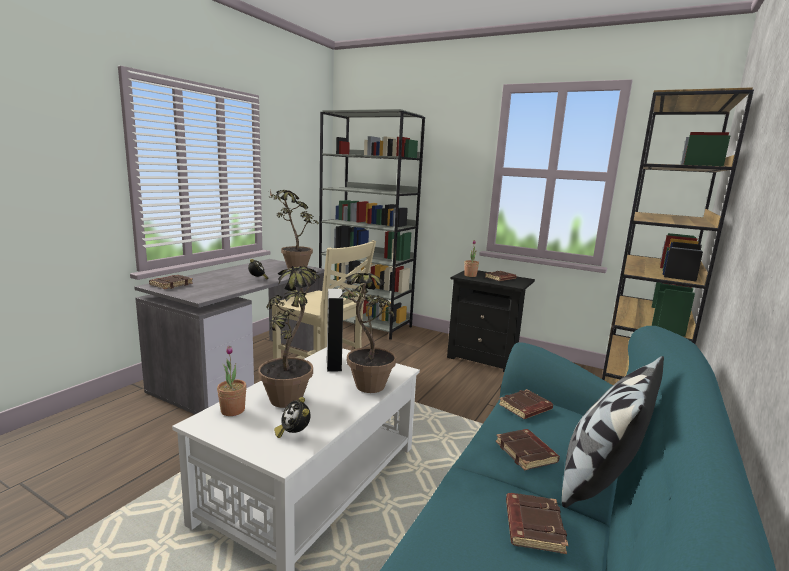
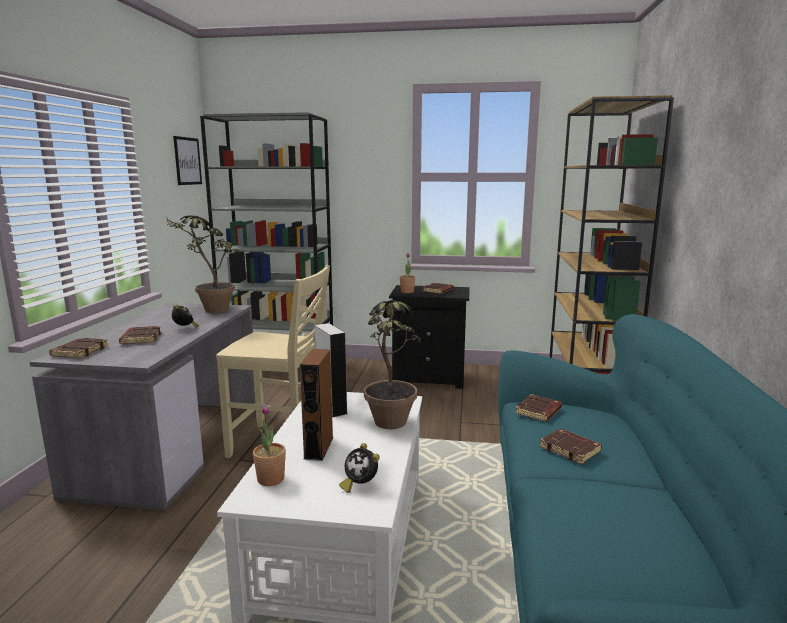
camera: 20 degrees left, 0 degrees up
potted plant [258,264,320,408] -> brown speaker [300,349,333,461]
brown book [506,493,568,554] -> brown book moved to [119,326,161,344]
pillow [562,356,664,508] -> none
none -> picture [173,136,202,185]

